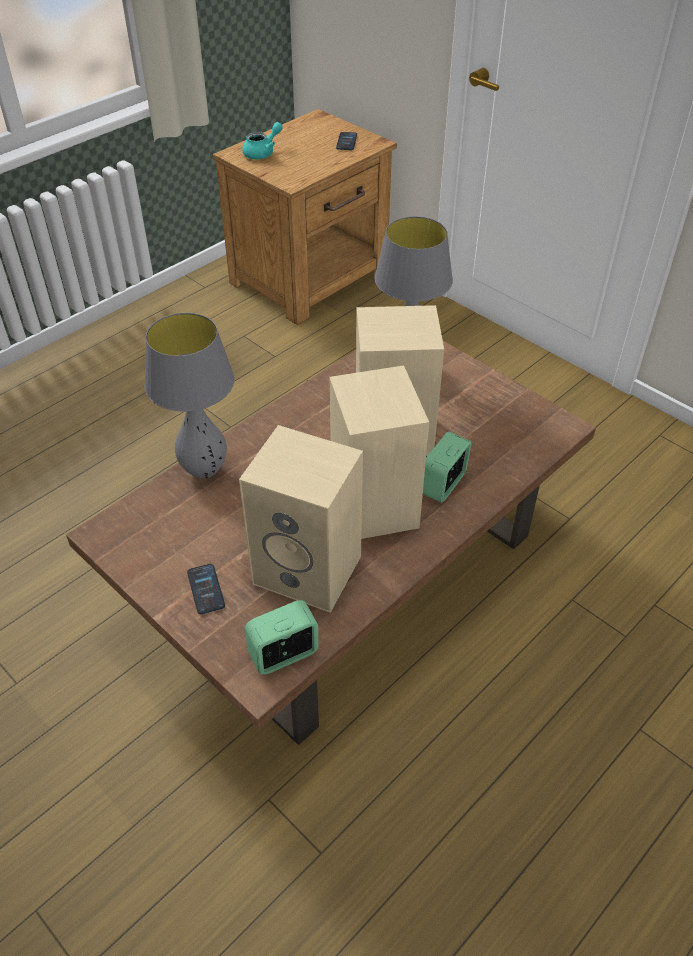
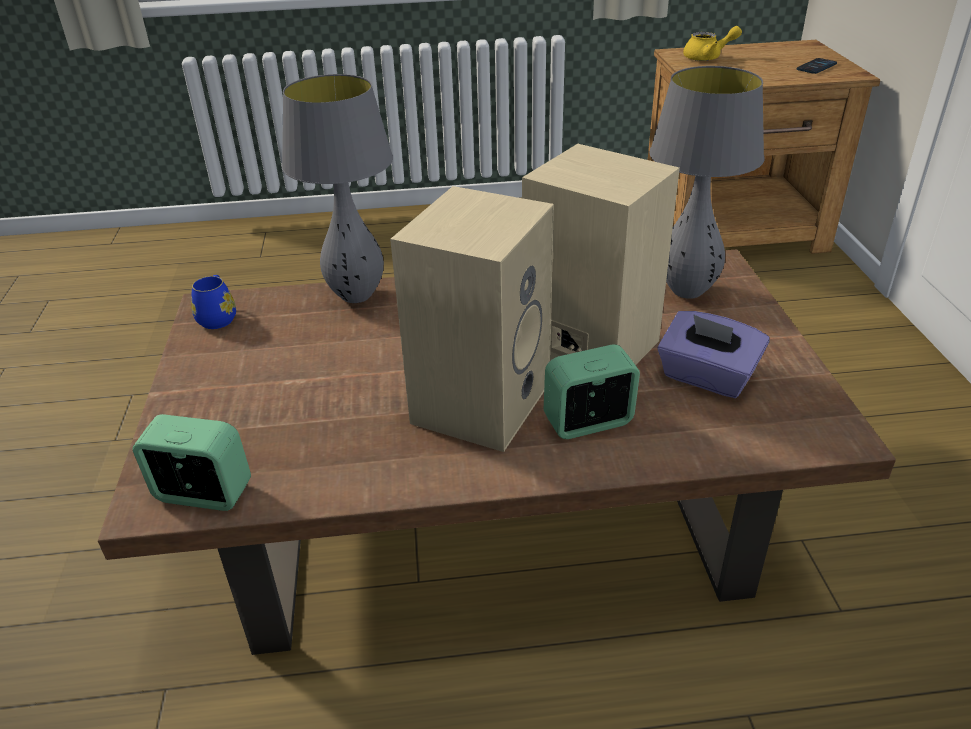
camera: 40 degrees right, 10 degrees down
phone [187,564,225,614] -> none
beige speaker [239,425,363,613] -> none
turquoise teapot [242,122,283,159] -> yellow teapot [683,26,742,61]
none -> blue mug [191,275,236,329]
none -> purple tissue box [657,311,770,398]

